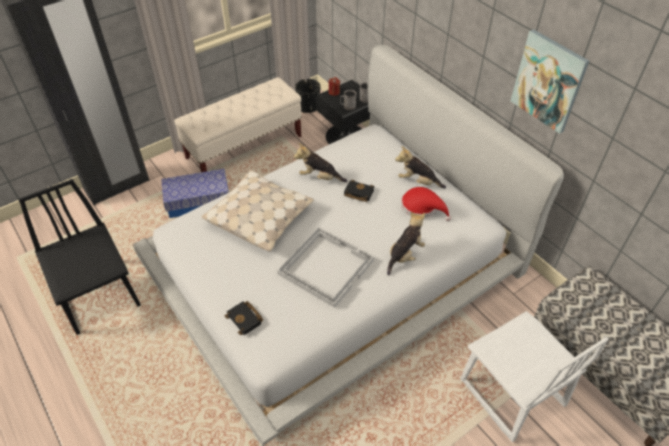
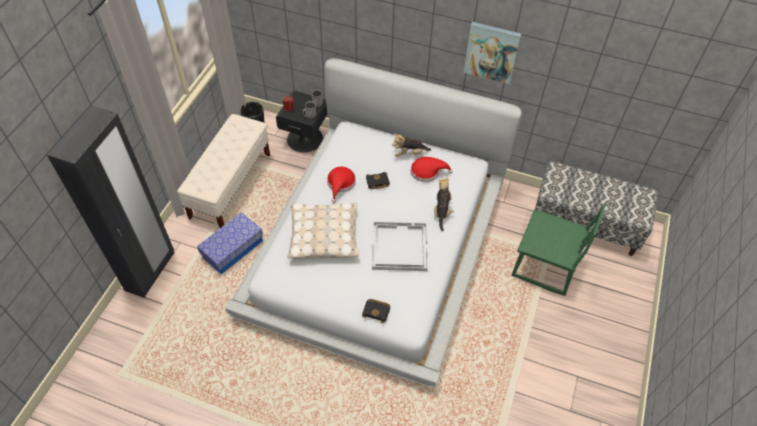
camera: 35 degrees left, 5 degrees up
black chair [18,179,141,335] -> none
plush toy [294,143,347,182] -> red hat [327,167,356,203]
white chair [460,311,609,442] -> green chair [511,203,606,296]

